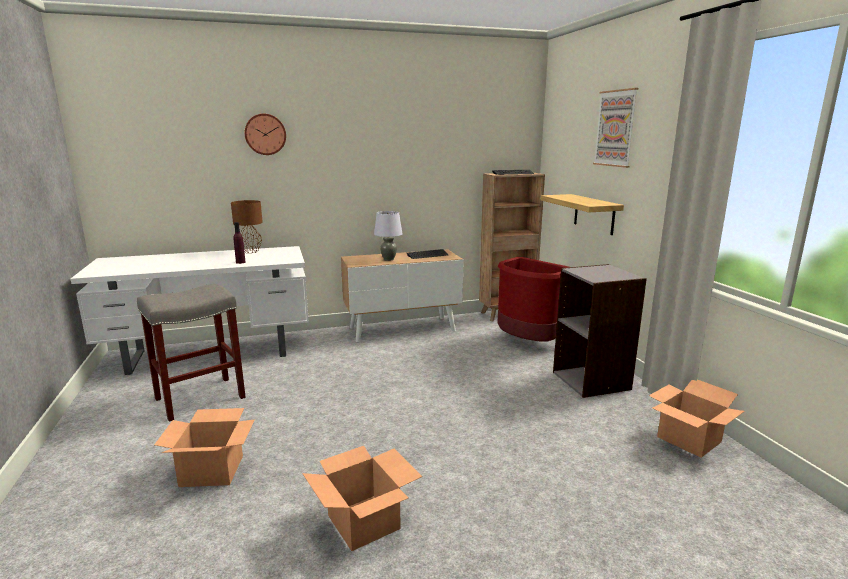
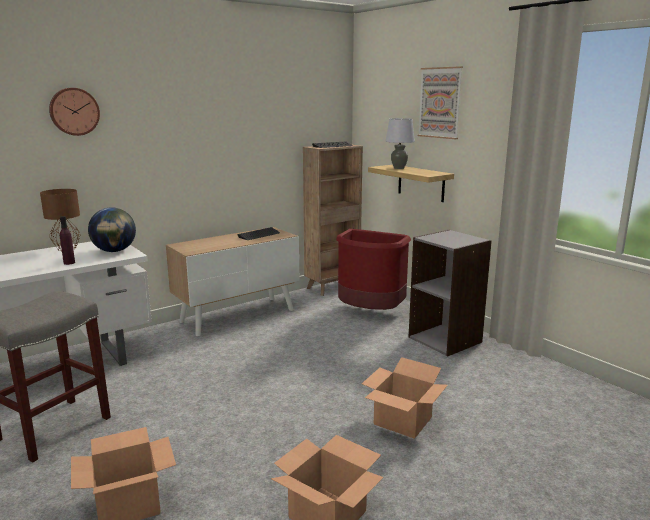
camera: 20 degrees left, 0 degrees up
grey table lamp [374,211,403,261] -> grey table lamp moved to [386,118,415,169]
cardboard box [649,379,745,458] -> cardboard box moved to [362,357,448,439]
none -> globe [88,207,136,252]

